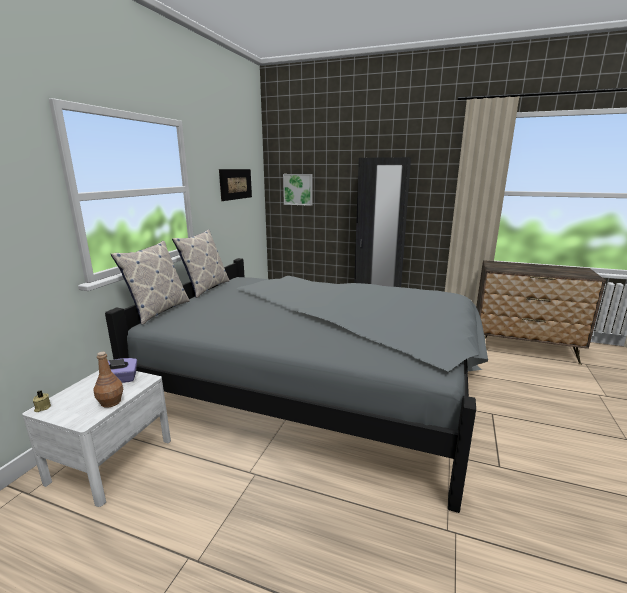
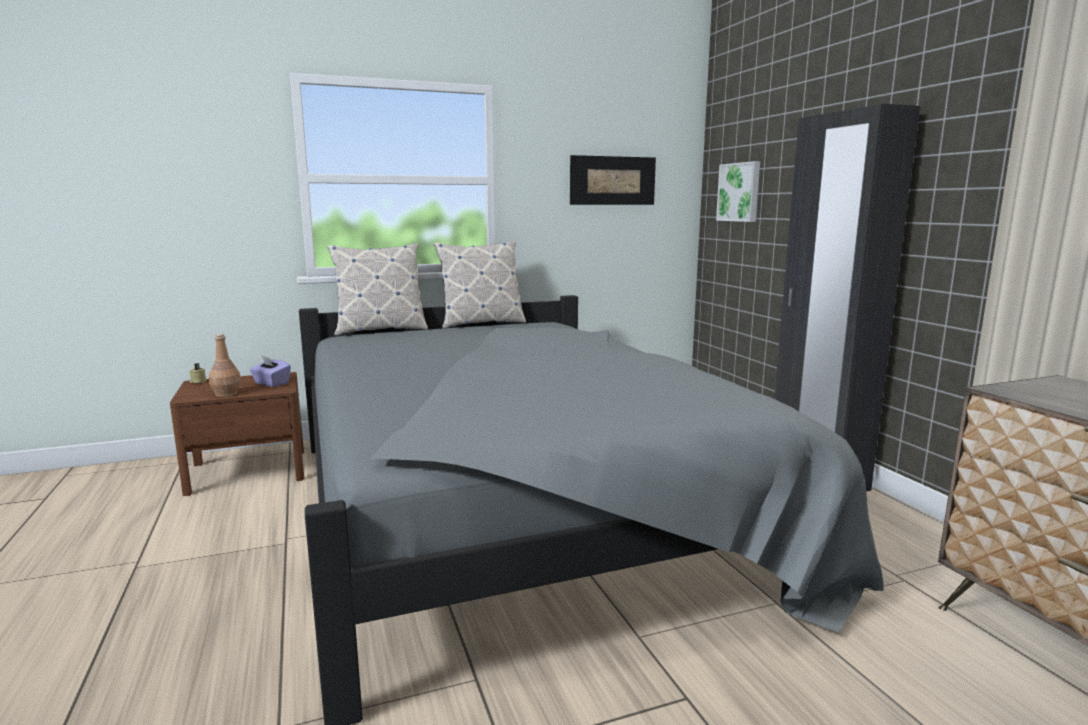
camera: 50 degrees right, 5 degrees down
white nightstand [22,370,171,507] -> brown nightstand [170,372,304,496]

